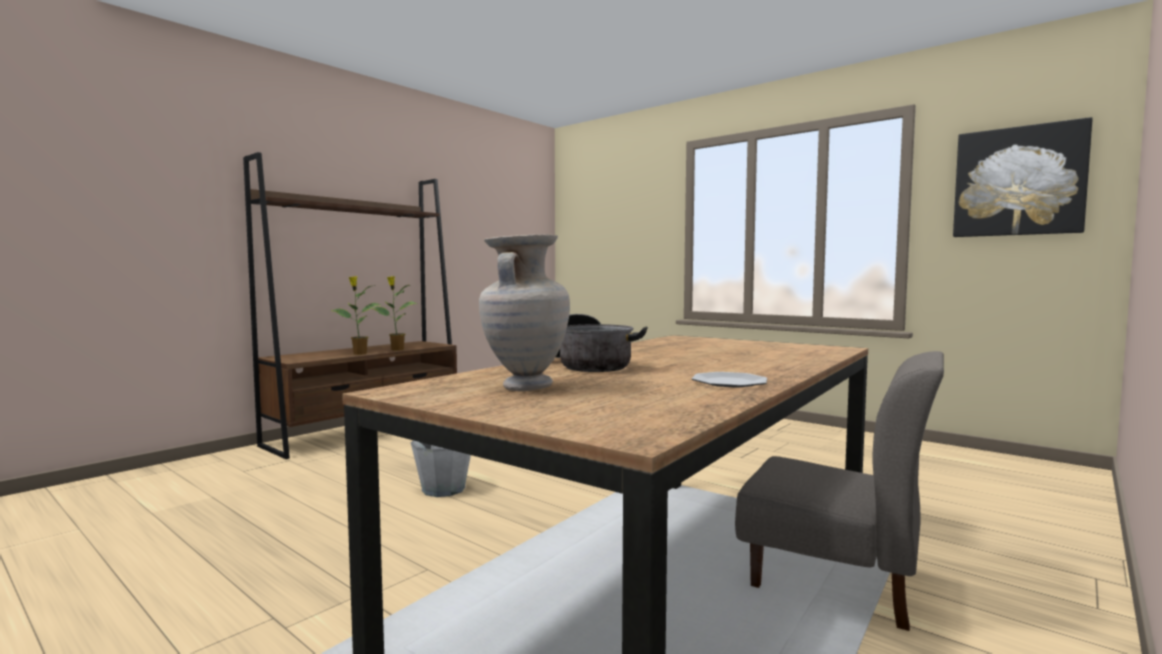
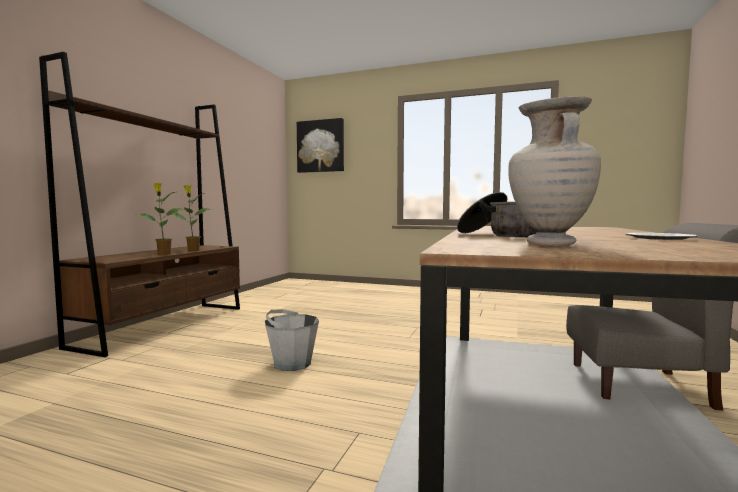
camera: 20 degrees left, 0 degrees up
picture [953,117,1093,237] -> picture moved to [297,118,344,173]

